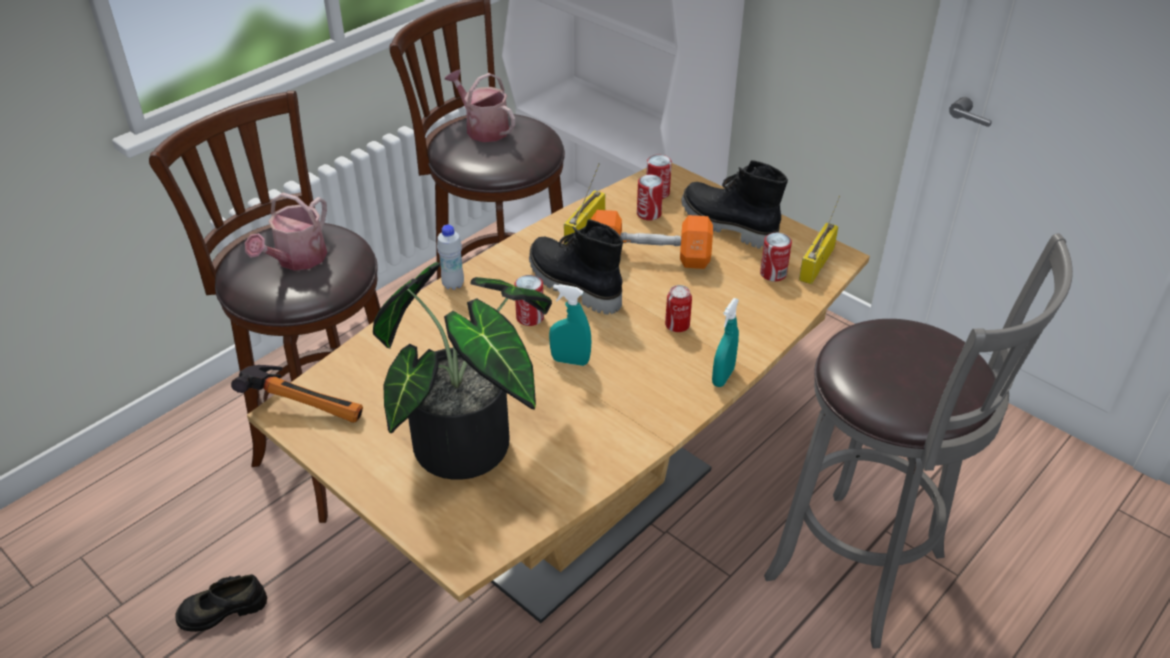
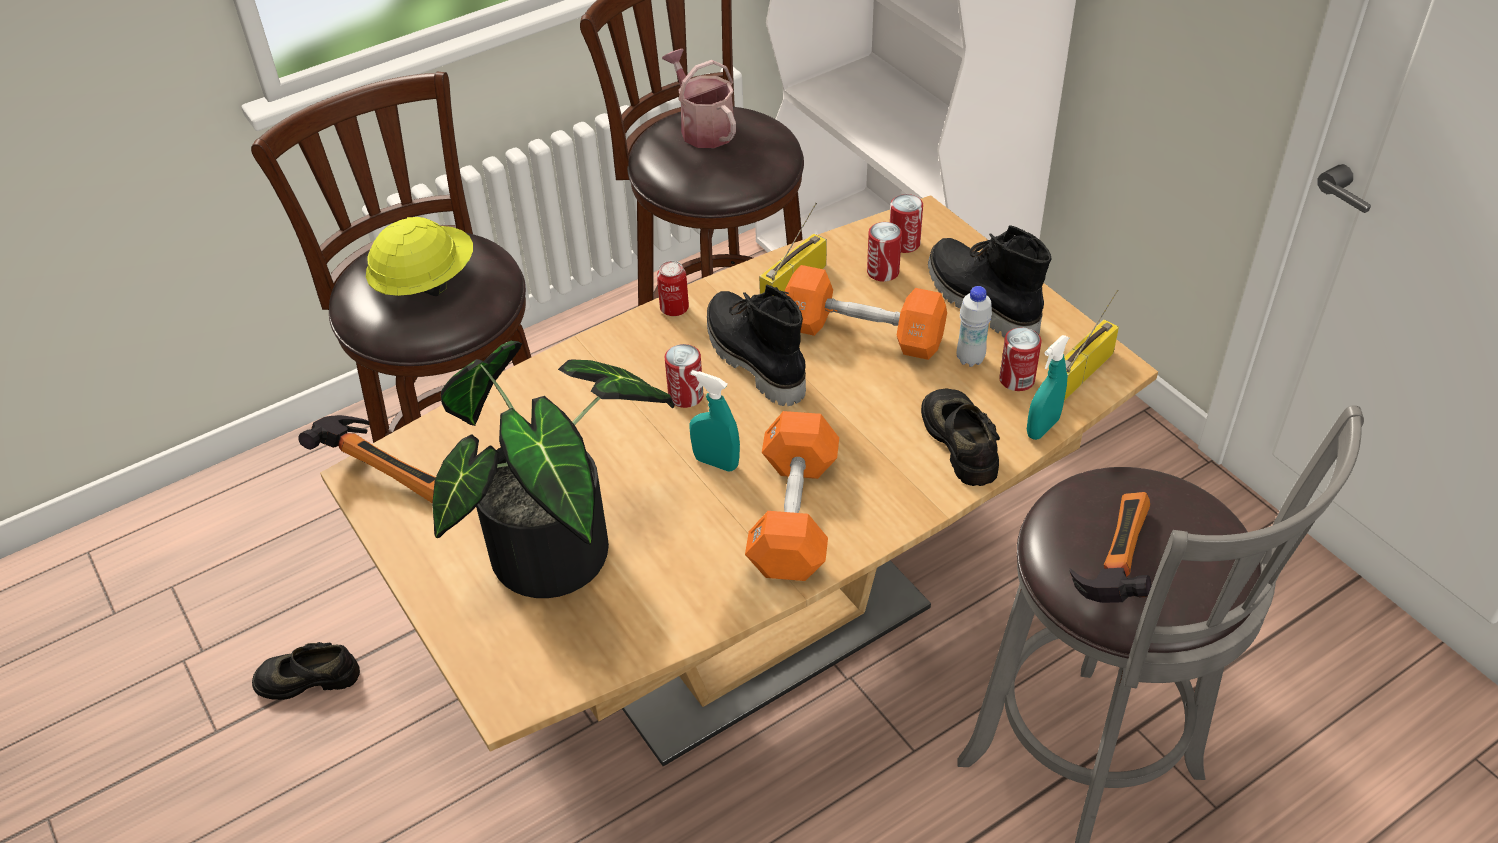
camera: 15 degrees right, 5 degrees up
watering can [245,193,327,271] -> yellow hard hat [366,217,473,296]
white bottle [437,225,464,290] -> white bottle moved to [957,286,992,367]
can [665,285,692,332] -> can moved to [657,261,689,316]
turquoise spray bottle [712,298,739,387] -> turquoise spray bottle moved to [1027,335,1069,440]
none -> orange dumbbell [745,411,839,581]
none -> black shoe [921,389,1000,486]
none -> hammer [1070,492,1152,603]

